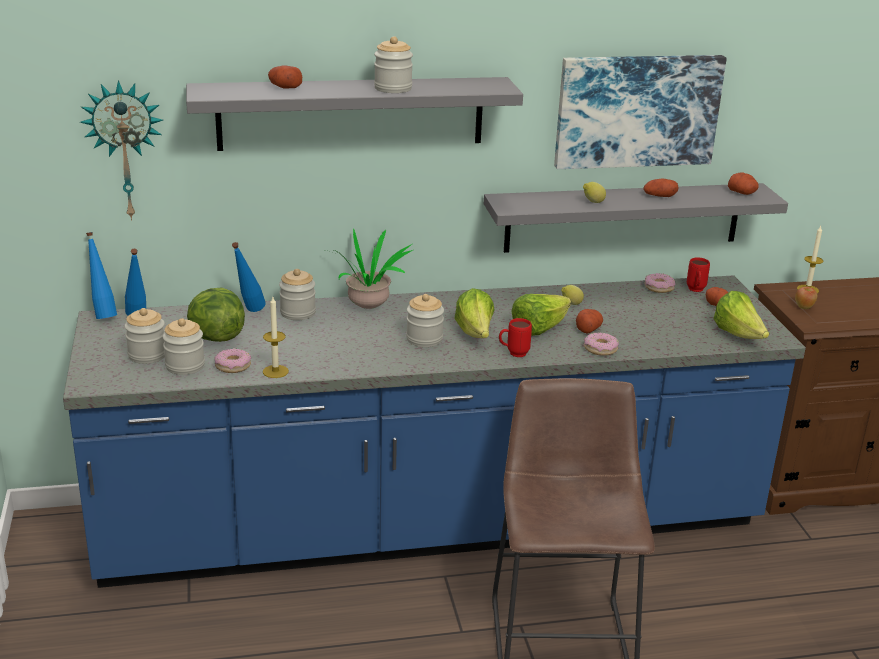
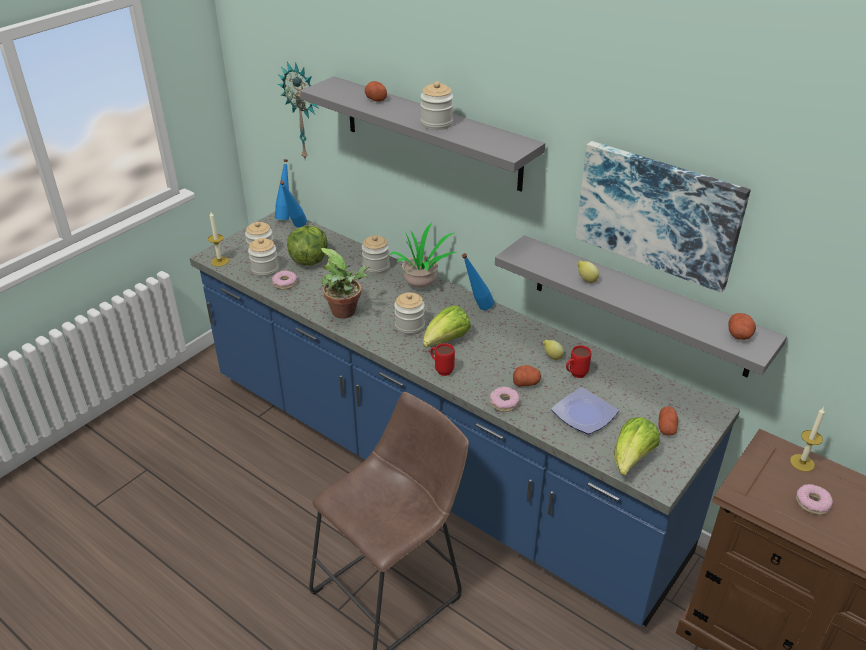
camera: 50 degrees right, 10 degrees up
blue bottle [232,242,266,312] -> blue bottle moved to [462,253,494,310]
candle [263,297,289,378] -> candle moved to [208,212,229,267]
lettuce [512,294,571,336] -> none
potato [643,178,679,197] -> none
donut [645,273,675,293] -> donut moved to [796,484,833,515]
red mug [687,257,710,292] -> red mug moved to [566,345,591,378]
apple [795,287,817,309] -> none
none -> potted plant [321,248,370,319]
none -> plate [551,387,619,434]

